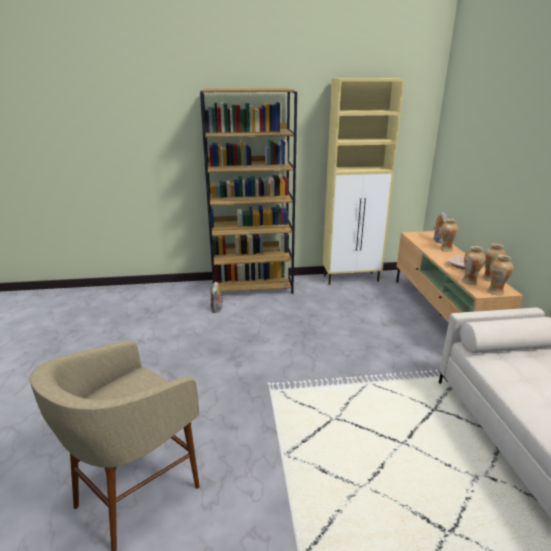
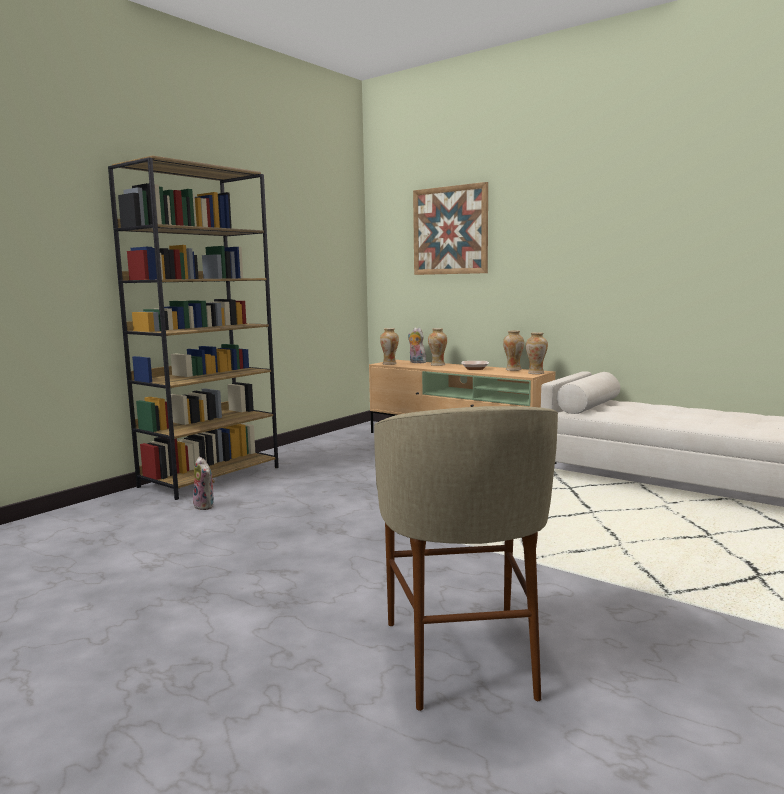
camera: 45 degrees left, 15 degrees down
beige cabinet [322,78,405,285] -> none
vase [462,246,486,285] -> vase moved to [380,328,399,365]
none -> picture [413,182,488,275]

